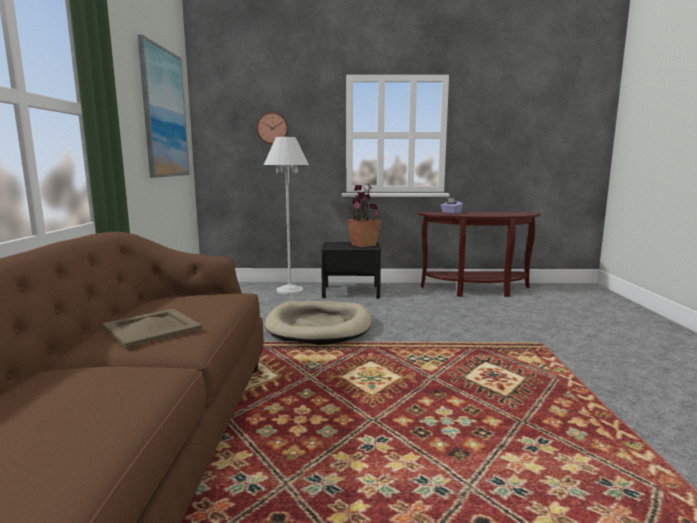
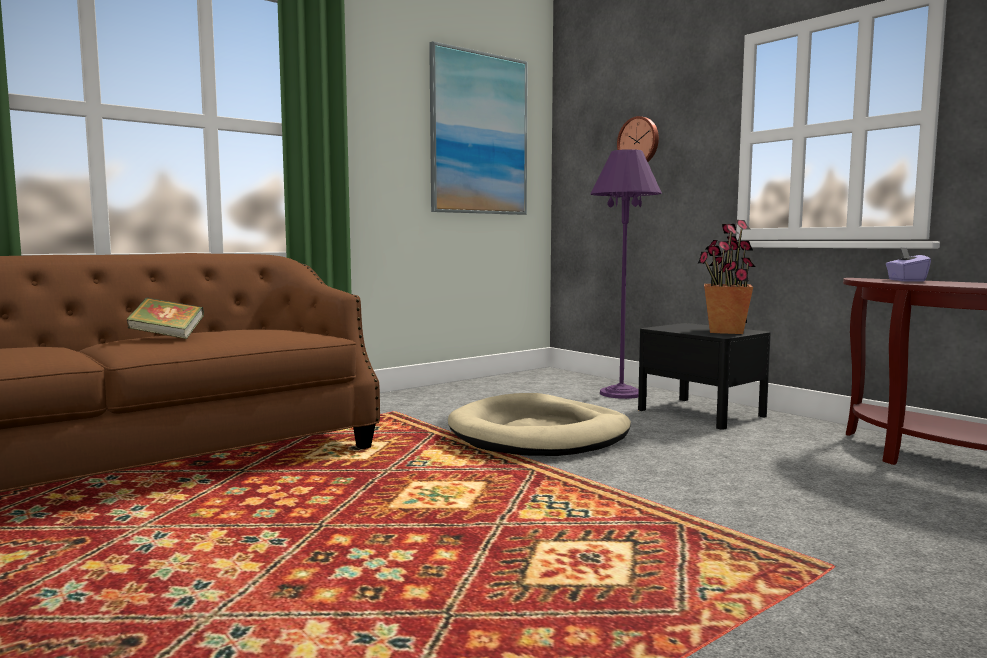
camera: 50 degrees right, 5 degrees down
beige tray [102,309,202,348] -> book [126,298,204,339]
white floor lamp [264,137,309,294] -> purple floor lamp [590,149,662,399]

